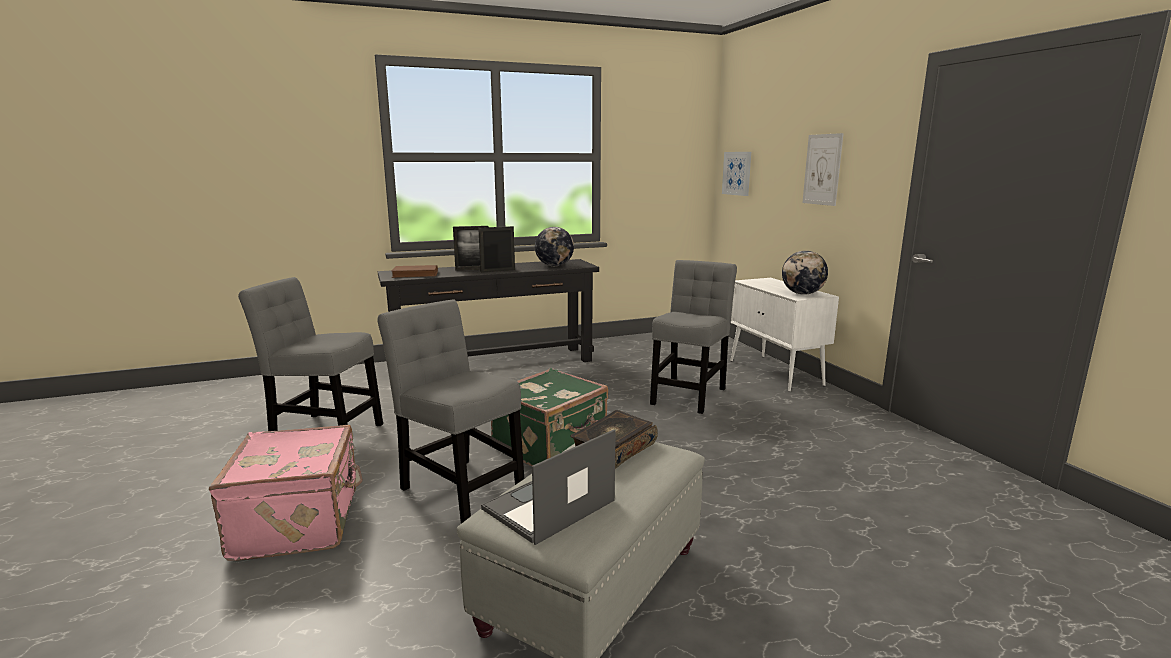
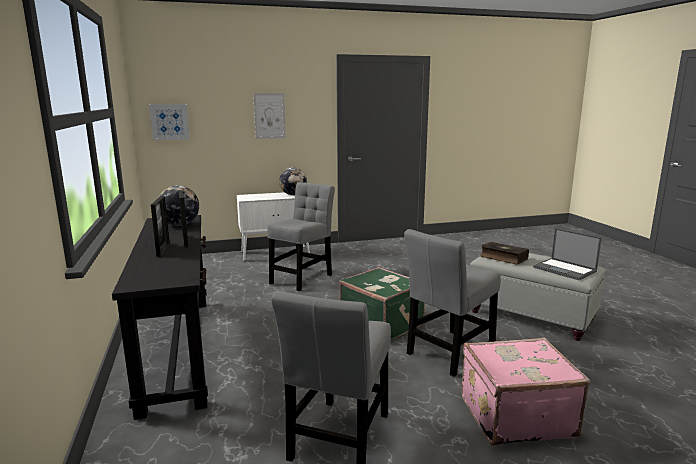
camera: 85 degrees left, 0 degrees up
brown book [392,265,438,278] -> none
grey chair [650,260,737,414] -> grey chair turned 90 degrees clockwise [267,182,335,291]

